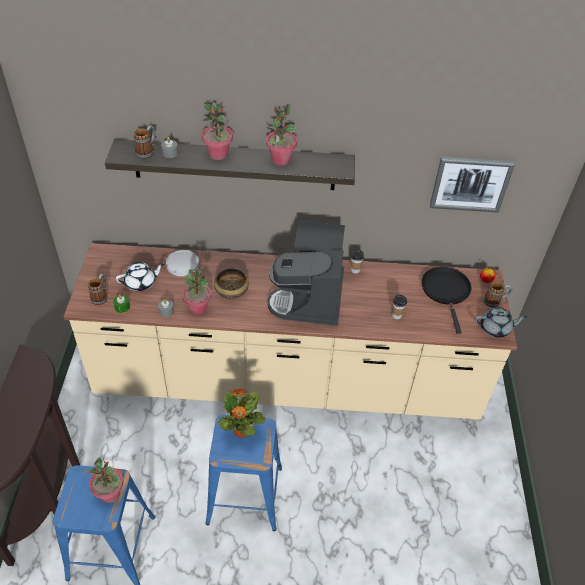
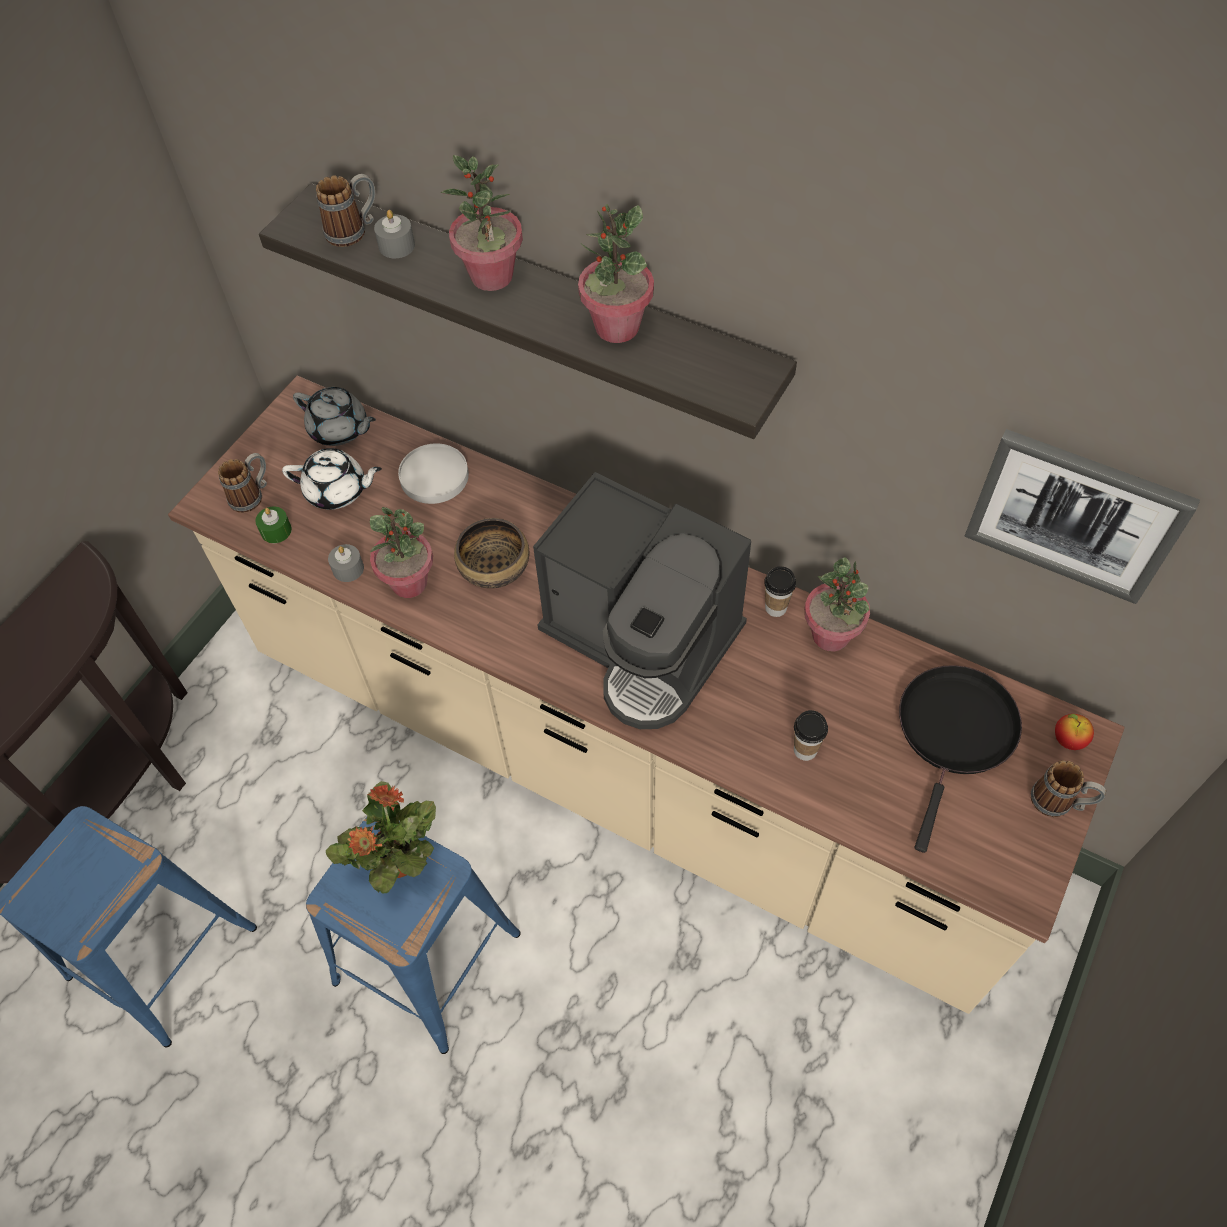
camera: 30 degrees right, 10 degrees up
potted plant [88,458,123,503] -> potted plant moved to [804,557,870,651]
coffee machine [268,220,345,326] -> coffee machine turned 90 degrees counterclockwise [533,472,751,729]
grey teapot [475,307,527,338] -> grey teapot moved to [293,387,376,446]

